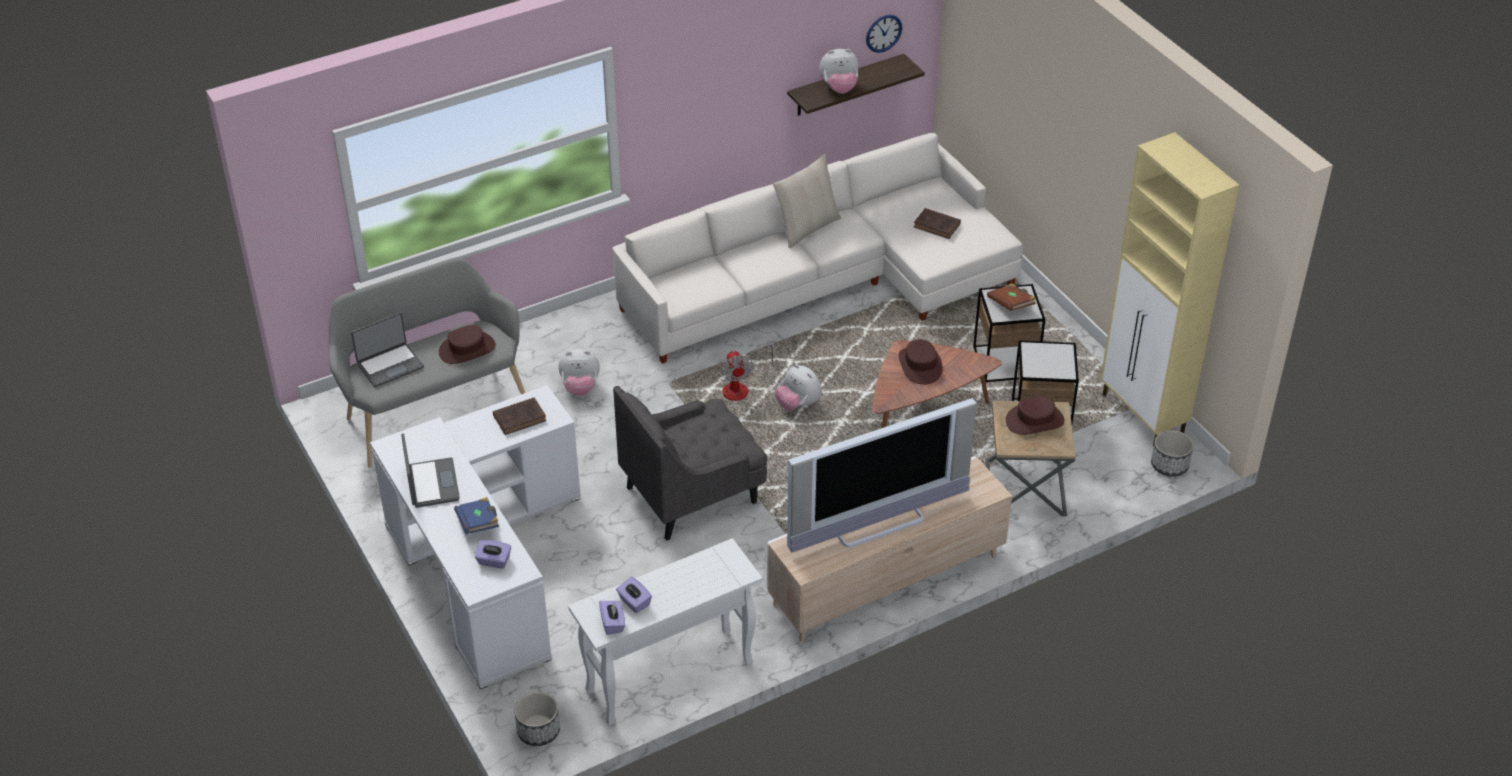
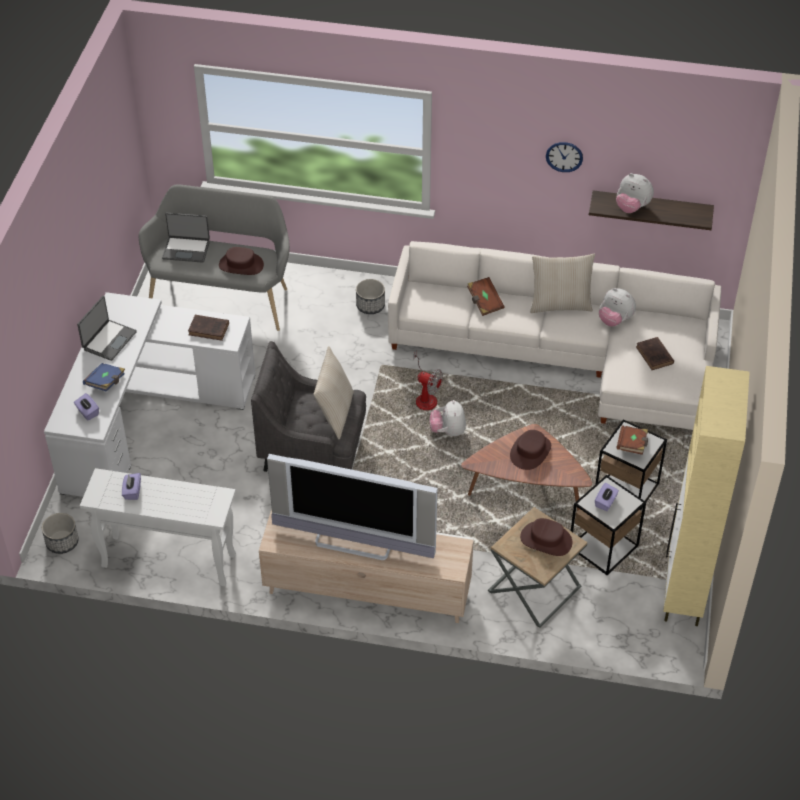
camera: 40 degrees right, 5 degrees up
plush toy [558,349,600,396] -> plush toy moved to [599,288,636,327]
purple tissue box [599,601,625,635] -> purple tissue box moved to [595,483,619,511]
fan [721,341,774,401] -> fan turned 90 degrees counterclockwise [411,351,443,410]
wall clock [866,15,902,53] -> wall clock moved to [546,142,583,172]
planter [1151,430,1193,477] -> planter moved to [356,279,385,314]
none -> beige pillow [314,346,354,439]
none -> brown book [467,277,505,316]

